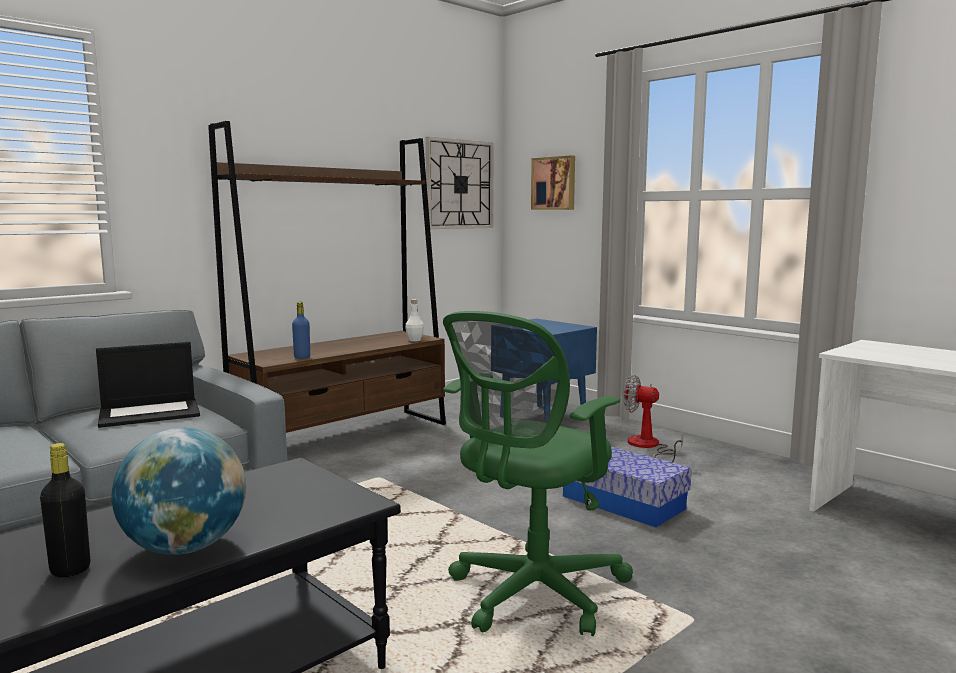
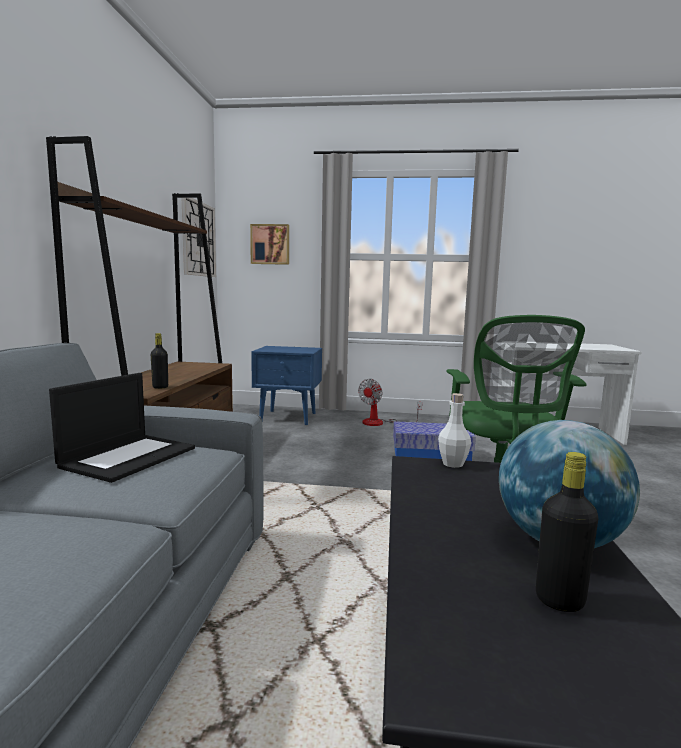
camera: 40 degrees left, 0 degrees up
blue bottle [292,302,310,359] -> black bottle [151,333,168,389]
white bottle [405,299,424,342] -> white bottle moved to [438,393,471,468]
fan [624,375,684,463] -> fan turned 45 degrees counterclockwise [358,379,422,426]

